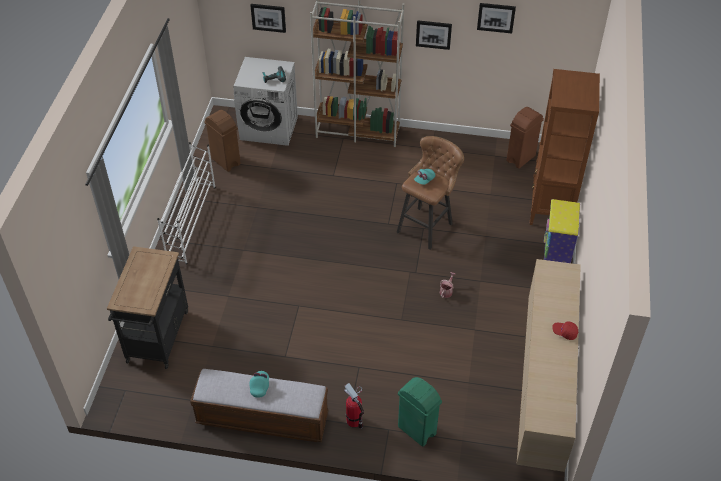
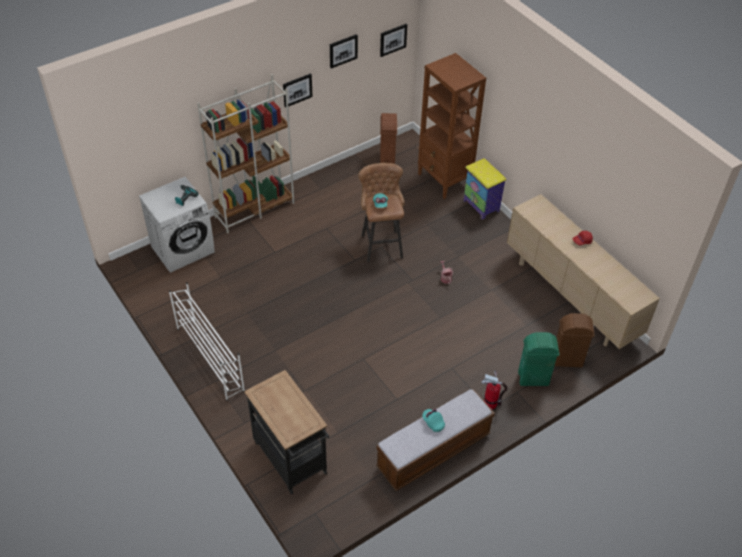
camera: 45 degrees left, 0 degrees up
brown trash can [204,110,241,172] -> brown trash can moved to [555,313,595,367]
picture [250,4,286,33] -> picture moved to [380,24,407,57]

